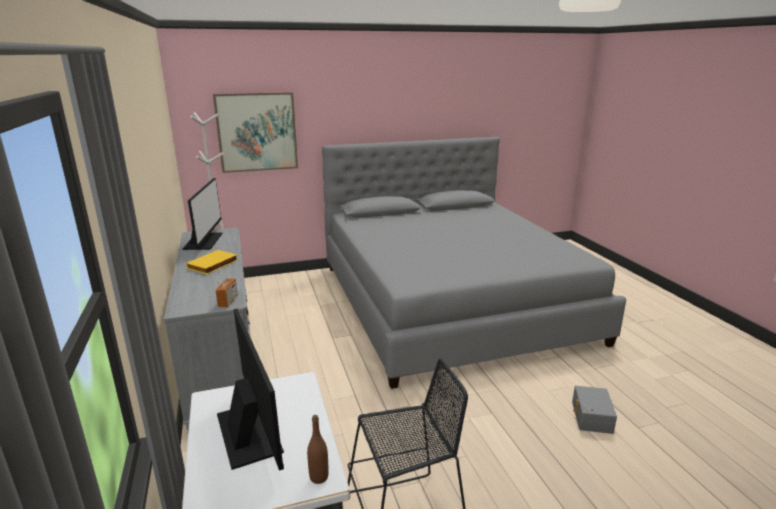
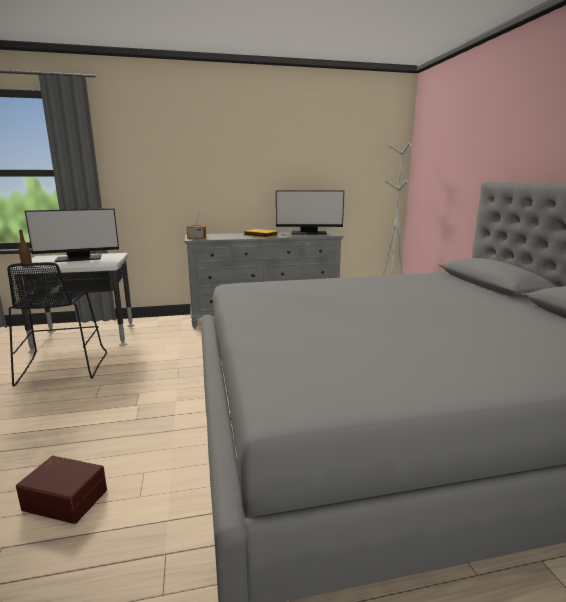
camera: 95 degrees right, 5 degrees down
picture [213,92,298,173] -> none
grey storage box [572,386,617,434] -> brown storage box [16,456,107,524]

